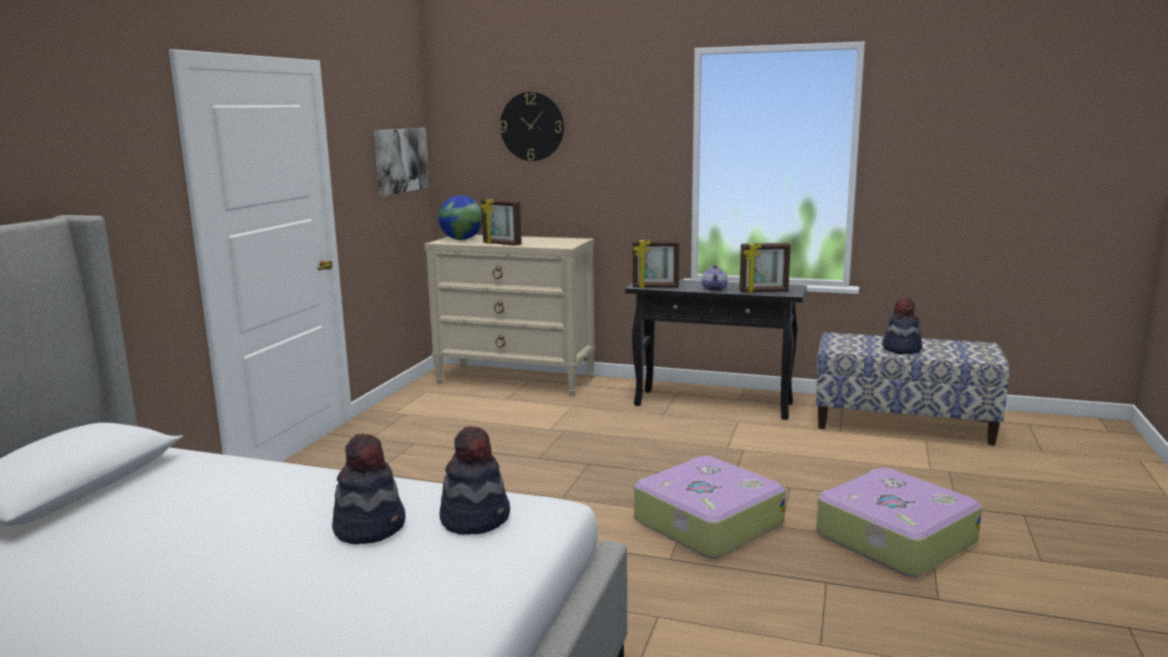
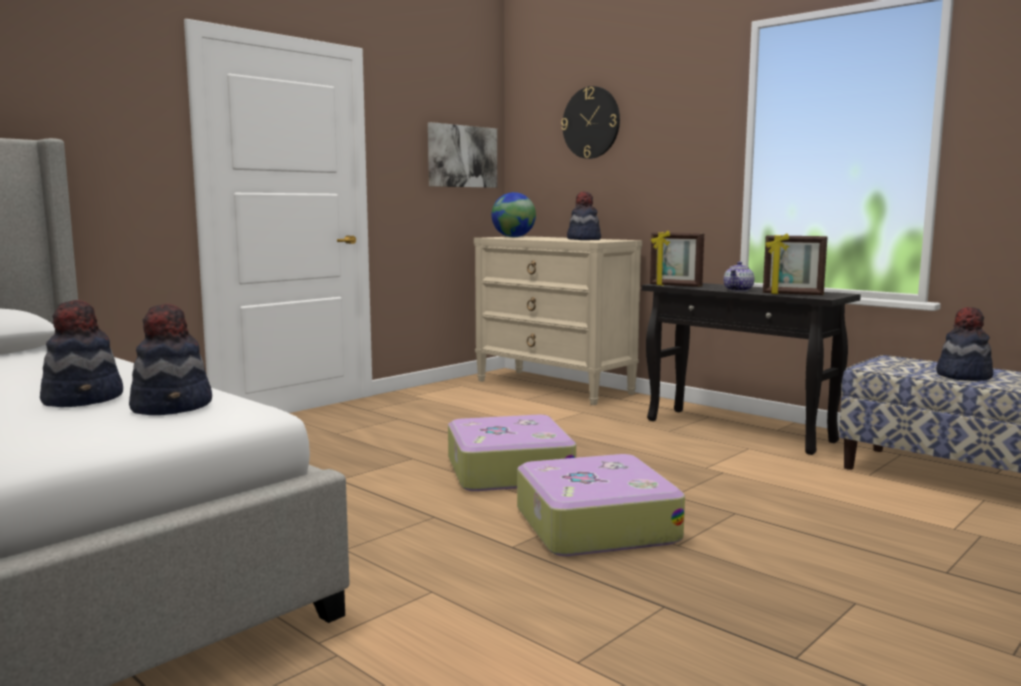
camera: 25 degrees right, 5 degrees down
picture frame [481,199,522,246] -> none
suitcase [816,468,982,577] -> suitcase moved to [448,415,576,491]
none -> hat [567,192,601,240]

